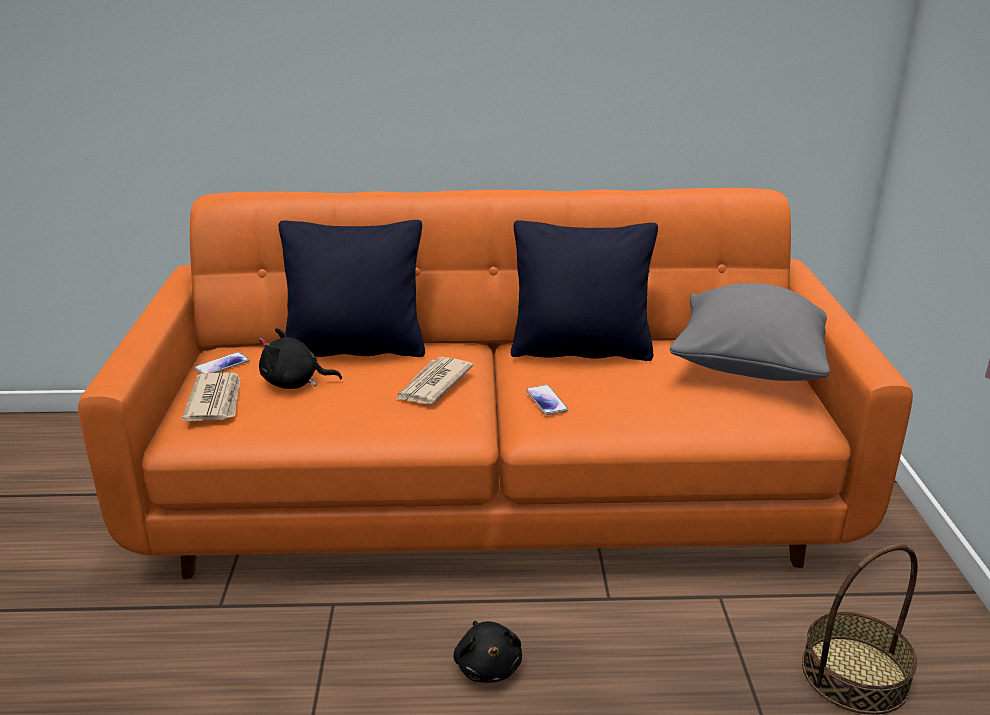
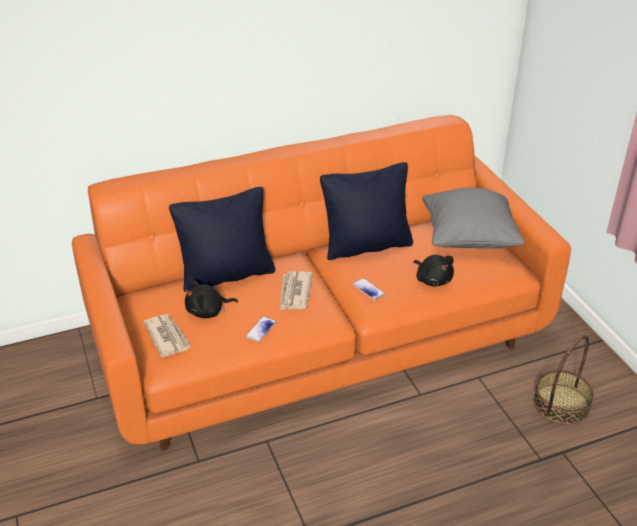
camera: 20 degrees left, 10 degrees up
phone [194,352,250,374] -> phone moved to [246,316,276,342]
black plush toy [453,621,522,683] -> black plush toy moved to [413,255,454,287]

